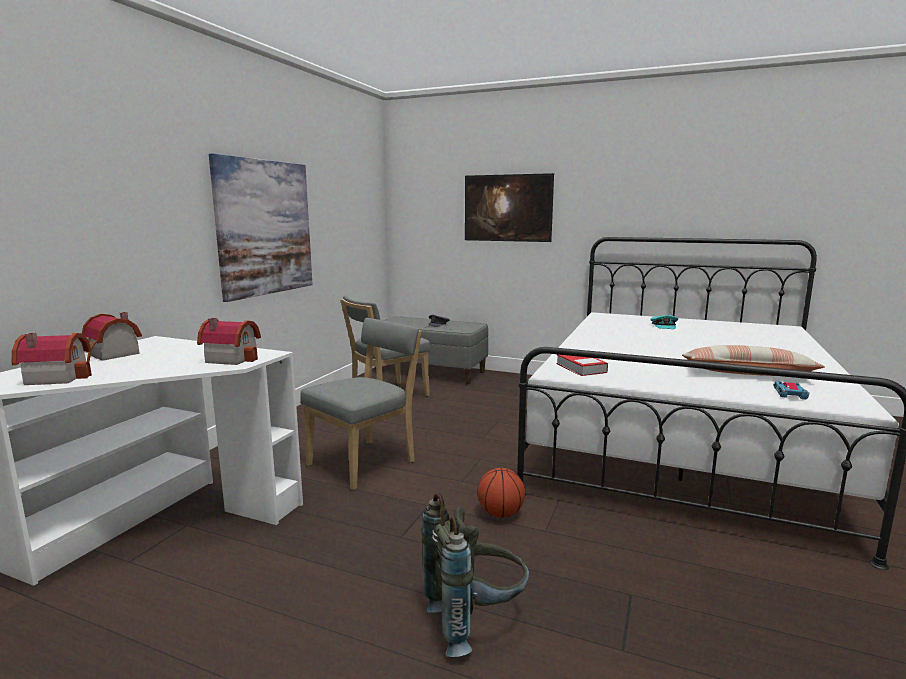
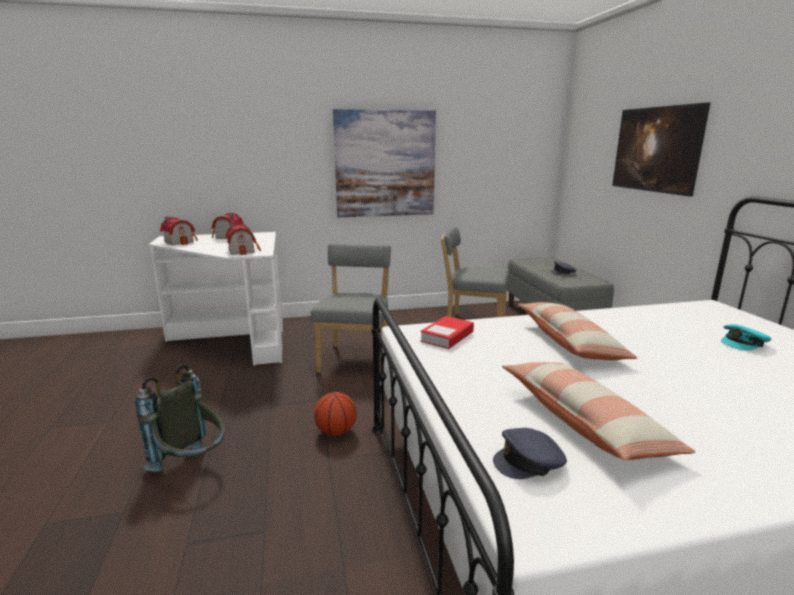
camera: 55 degrees right, 5 degrees up
grey chair [300,318,422,490] -> grey chair turned 90 degrees counterclockwise [311,244,391,373]
toy car [773,381,809,399] -> grey cap [493,428,567,479]
none -> pillow [518,302,637,360]

